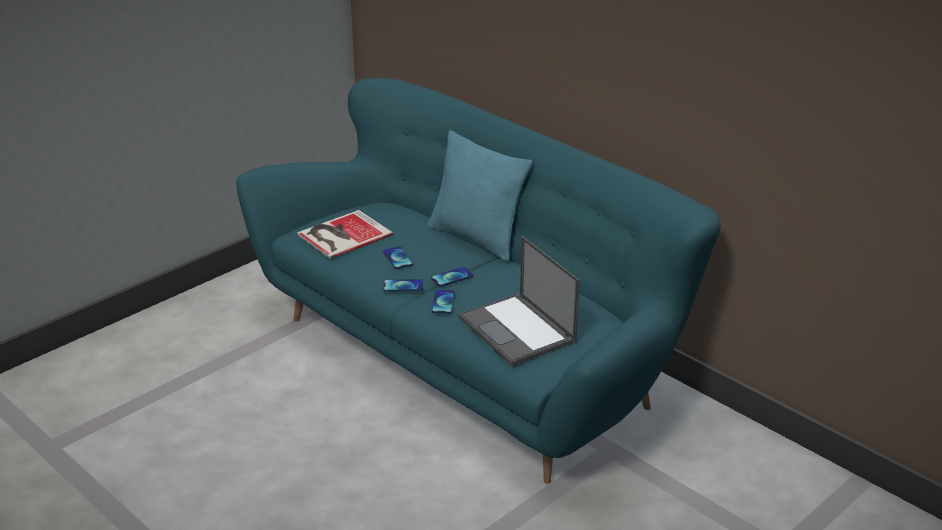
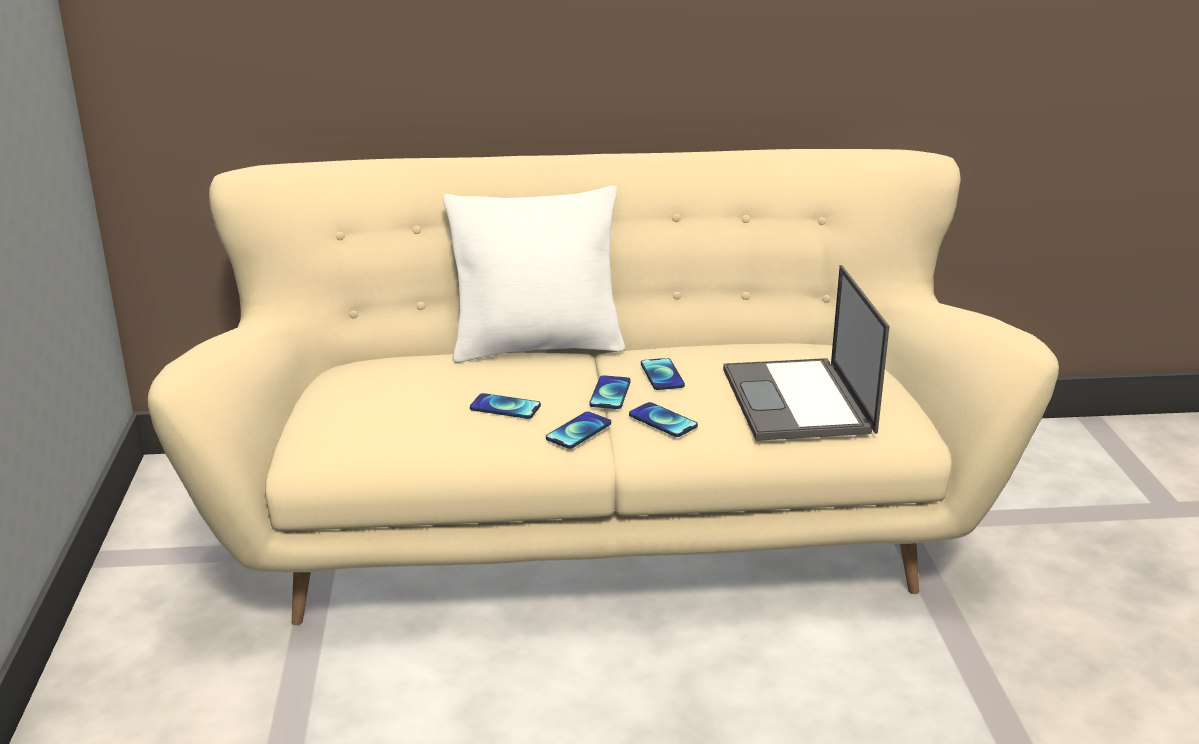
camera: 50 degrees left, 5 degrees down
turquoise sofa [236,78,721,484] -> beige sofa [148,149,1059,625]
book [297,210,393,259] -> none
turquoise pillow [427,130,533,261] -> white pillow [443,186,625,363]
laptop [459,236,580,366] -> laptop turned 75 degrees clockwise [723,265,889,441]
none -> phone [641,358,685,390]

